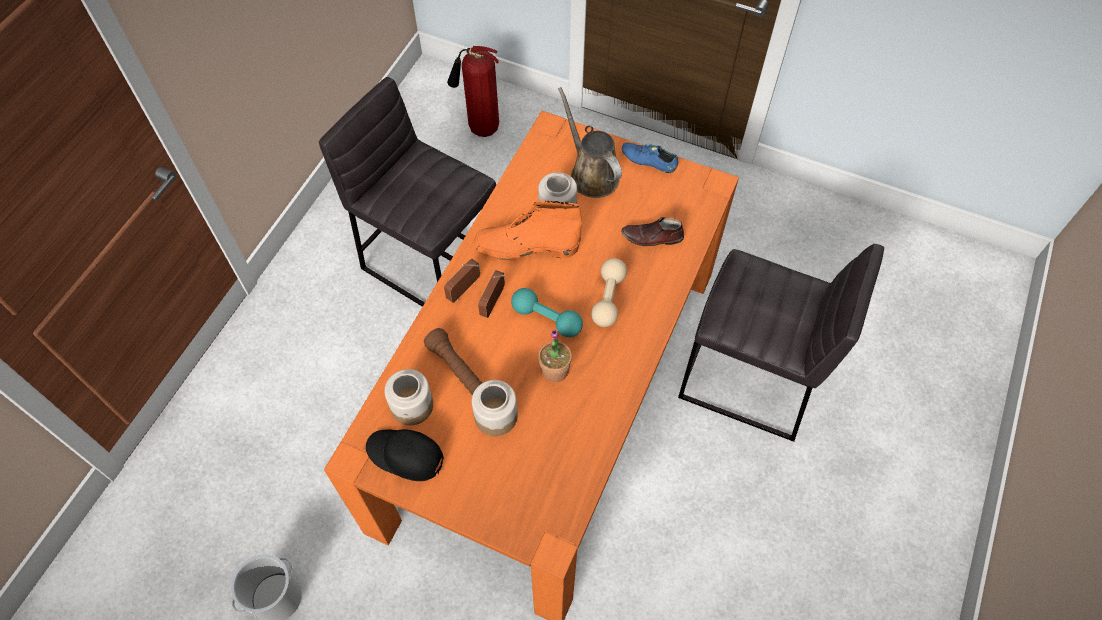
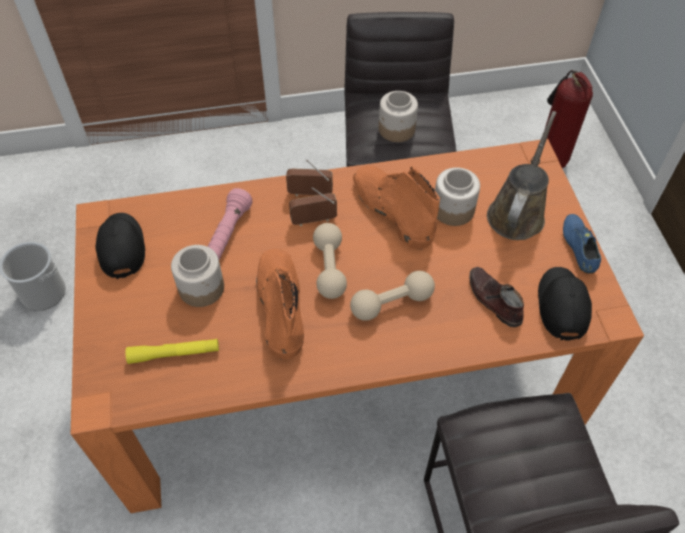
camera: 55 degrees right, 5 degrees down
jar [384,369,433,425] -> jar moved to [379,91,418,142]
brown flashlight [424,328,482,395] -> pink flashlight [208,188,252,260]
turquoise dumbbell [511,288,583,337] -> beige dumbbell [313,223,347,299]
potted plant [538,329,572,382] -> orange boot [256,249,304,360]
none -> yellow flashlight [125,339,219,364]
none -> black cap [538,267,592,341]

